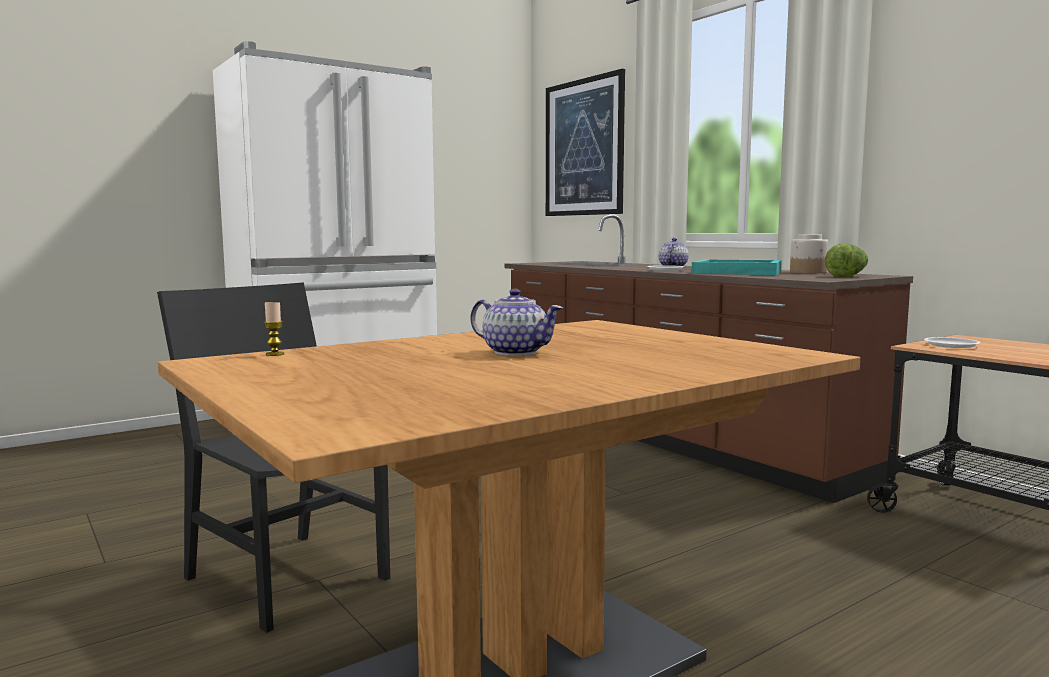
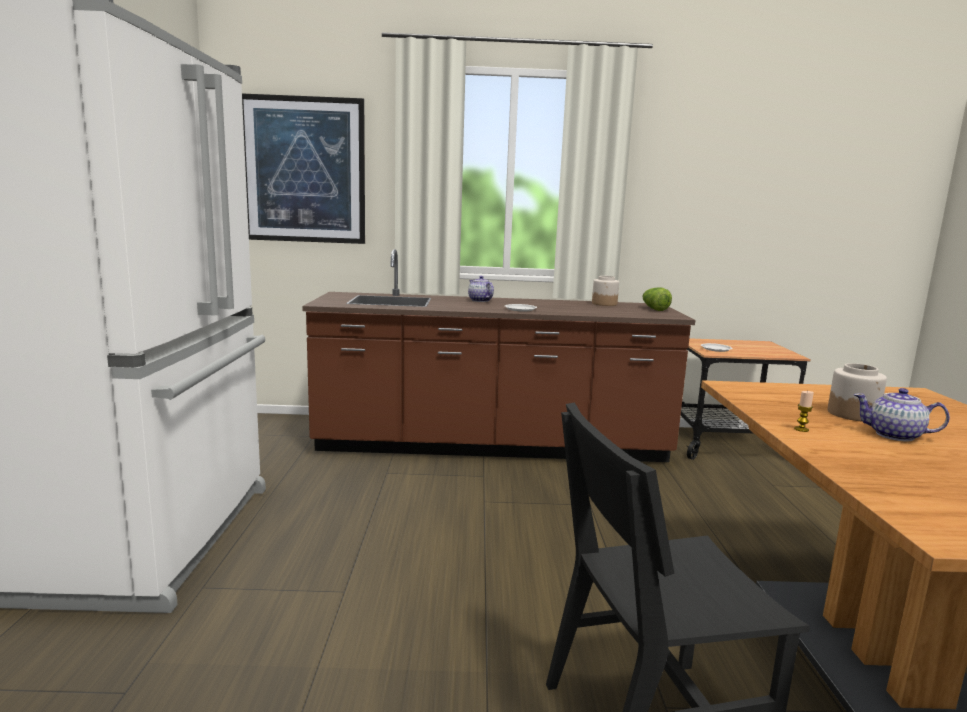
camera: 55 degrees left, 5 degrees up
candle [264,301,284,356] -> candle moved to [794,391,814,432]
teapot [470,289,563,356] -> teapot turned 135 degrees counterclockwise [853,388,950,442]
turquoise tray [691,259,782,275] -> none
none -> jar [828,363,887,421]

